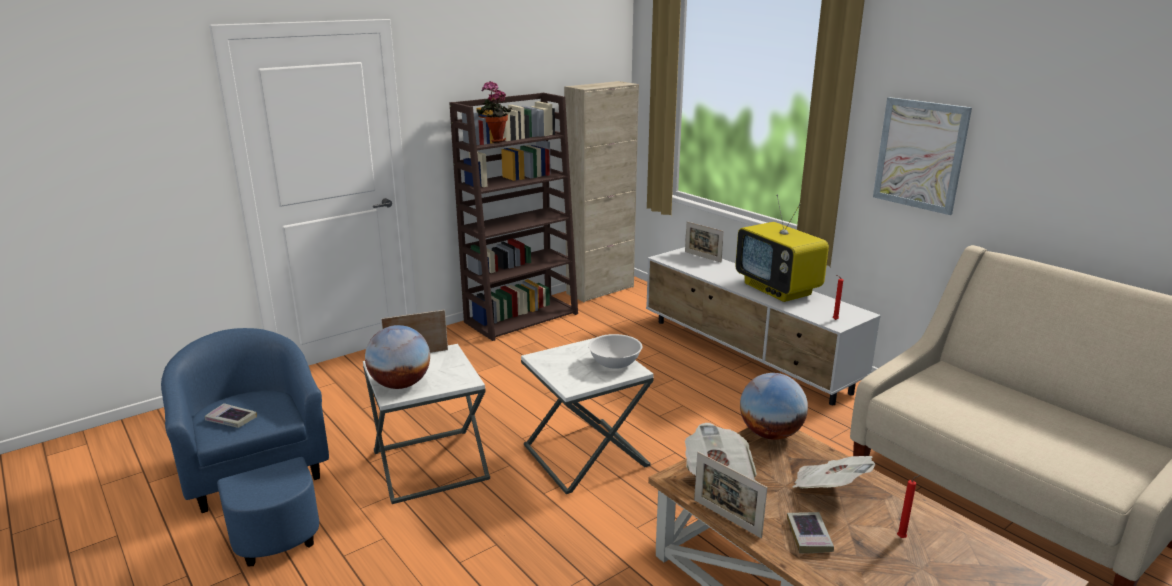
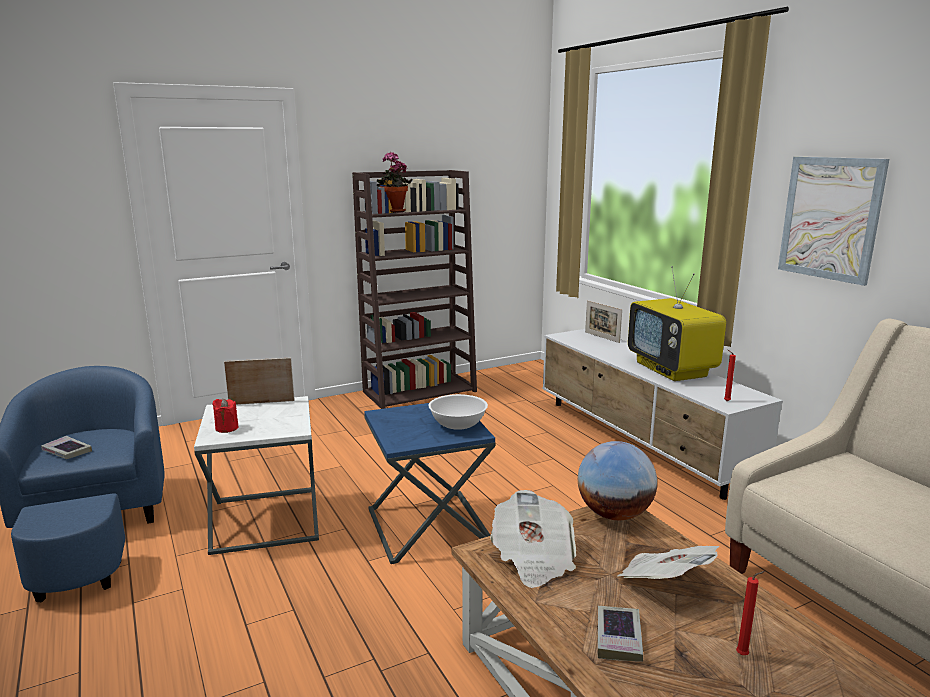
camera: 10 degrees right, 5 degrees down
globe [365,325,430,389] -> red candle [212,398,239,433]
white side table [521,338,654,494] -> blue side table [364,403,495,564]
beige cabinet [564,81,639,302] -> none
picture frame [694,452,767,538] -> none

